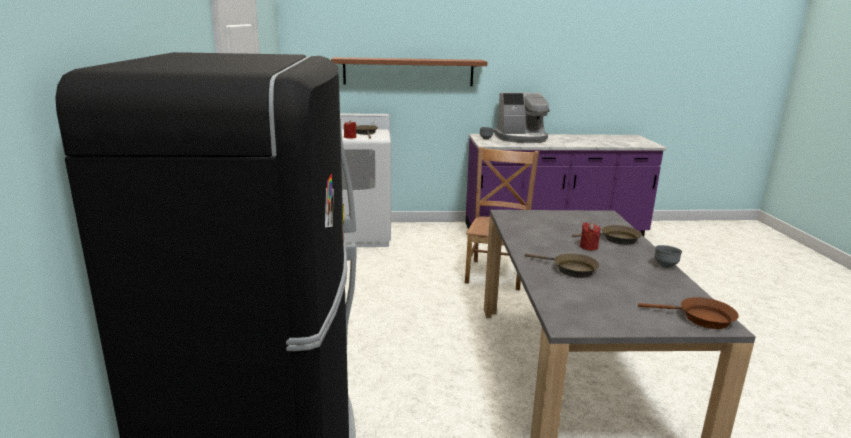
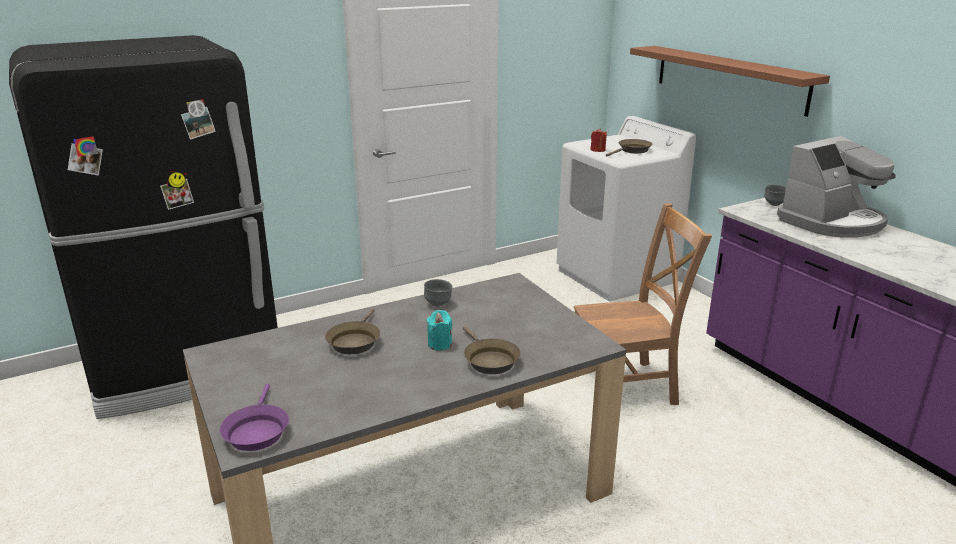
camera: 65 degrees right, 5 degrees up
coffee machine [494,93,550,143] -> coffee machine turned 90 degrees counterclockwise [777,136,896,238]
red candle [580,222,601,251] -> turquoise candle [427,310,452,350]
brown frying pan [638,297,739,329] -> purple frying pan [220,384,289,451]
grey bowl [654,245,682,268] -> grey bowl moved to [424,279,452,307]

